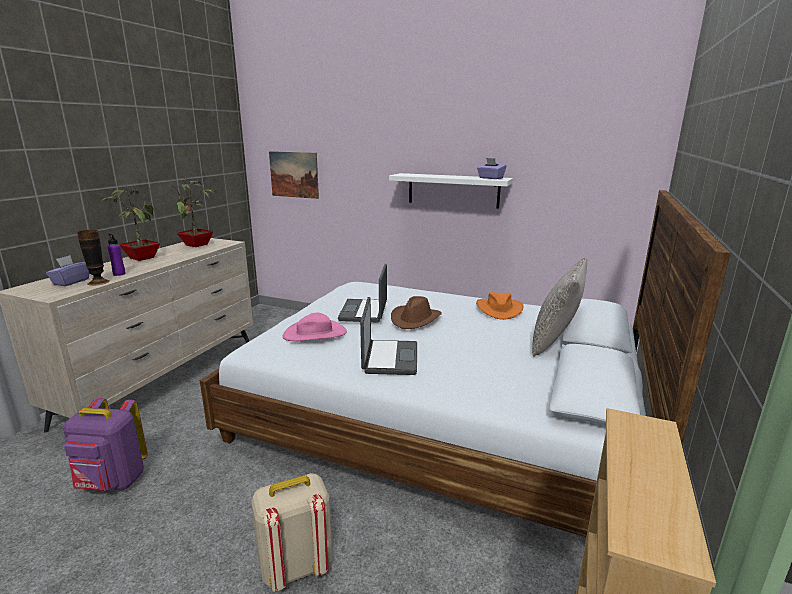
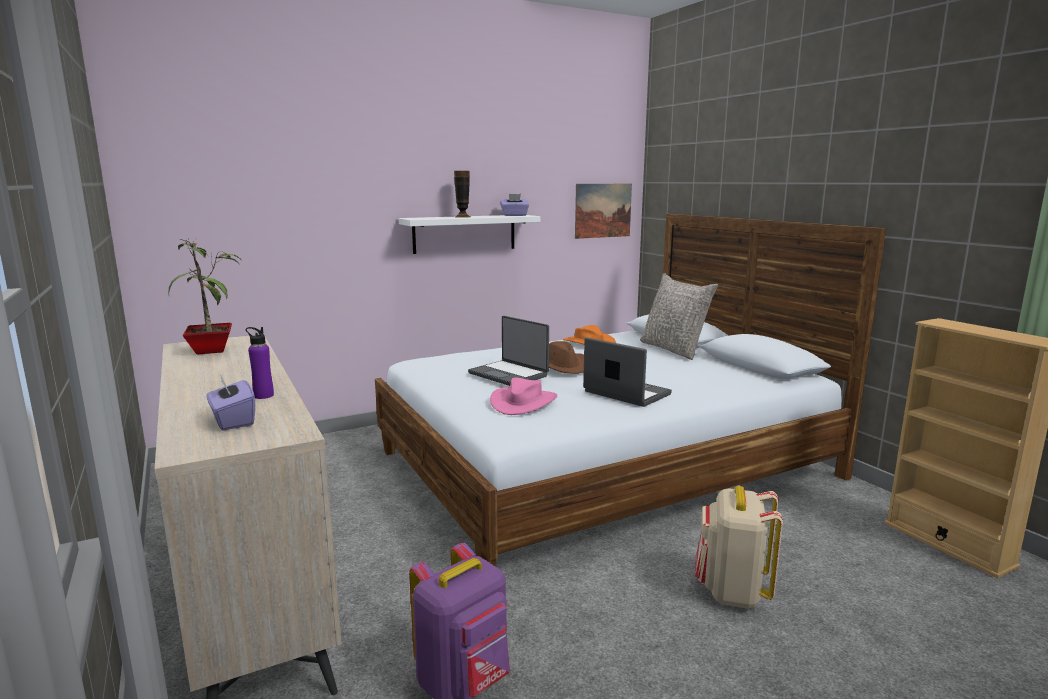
camera: 50 degrees left, 5 degrees down
vase [77,230,110,286] -> vase moved to [454,171,470,218]
potted plant [103,185,160,261] -> none
picture [269,151,319,199] -> picture moved to [575,184,632,239]

